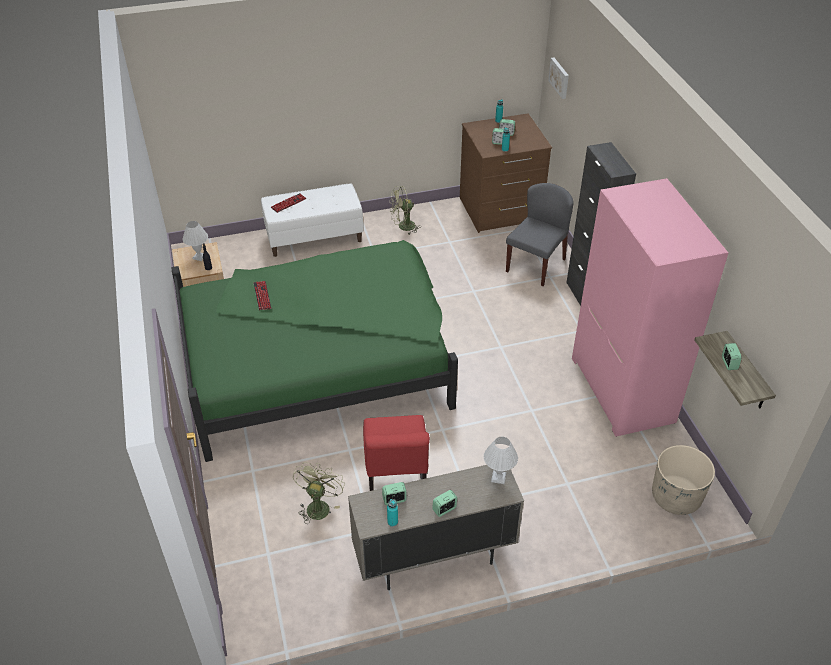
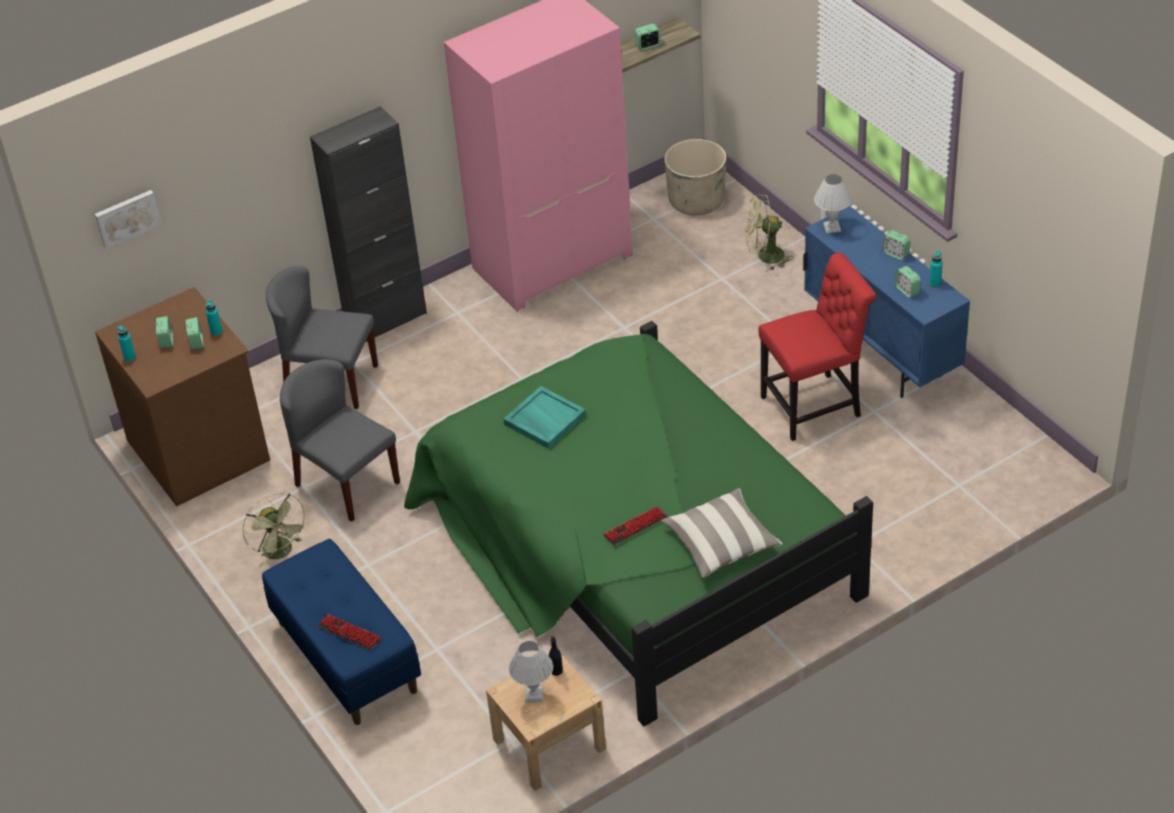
camera: 105 degrees left, 0 degrees up
white bench [261,183,364,257] -> blue bench [262,539,421,725]
green fan [293,462,345,524] -> green fan moved to [746,195,793,271]
beige cabinet [348,465,524,590] -> blue cabinet [803,206,970,398]
none -> grey chair [280,359,400,522]
none -> turquoise tray [504,386,586,449]
none -> pillow [660,488,782,579]

